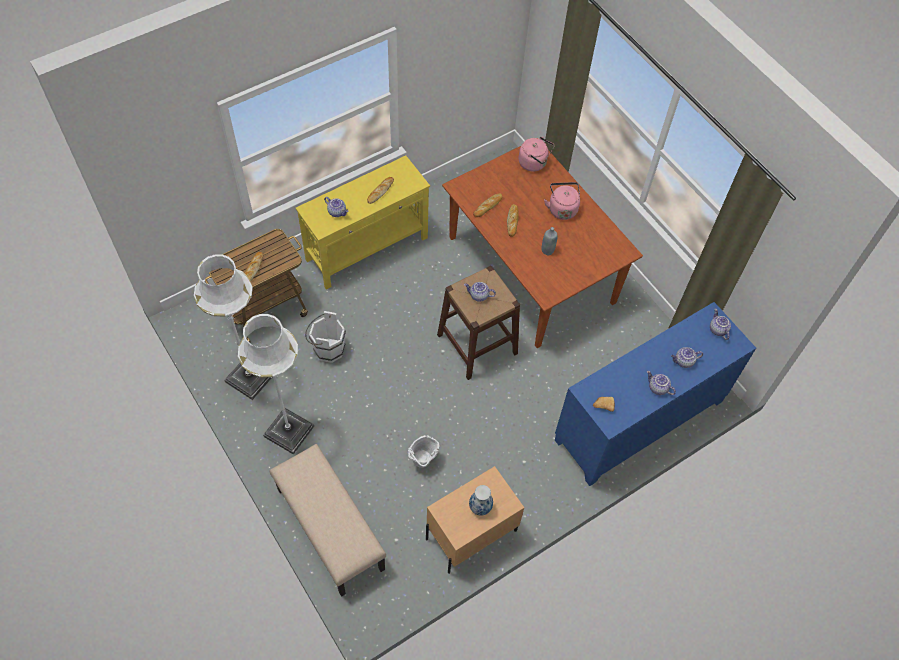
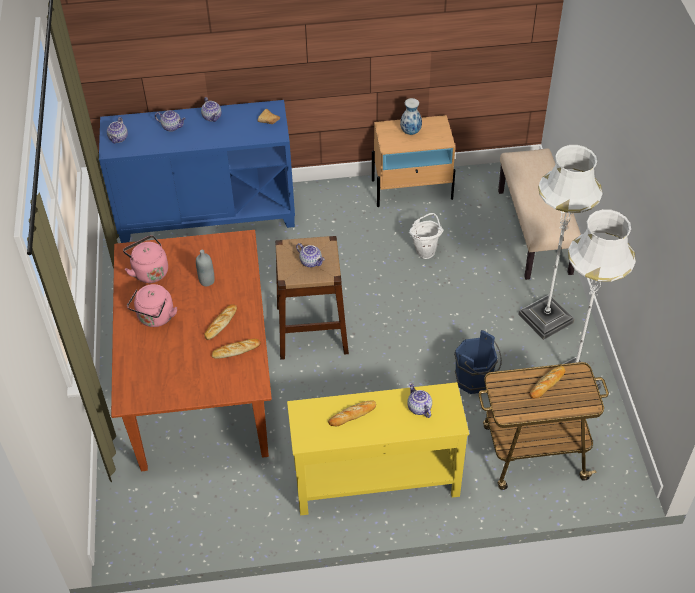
camera: 150 degrees left, 10 degrees down
white bucket [305,311,346,363] -> blue bucket [454,330,502,394]
pink kettle [519,137,554,172] -> pink kettle moved to [123,235,168,283]

